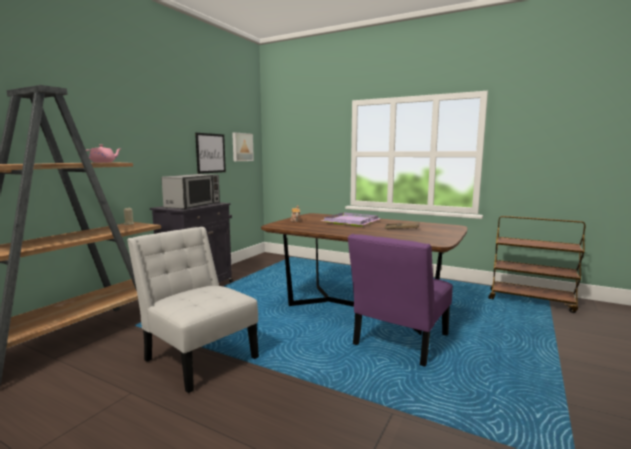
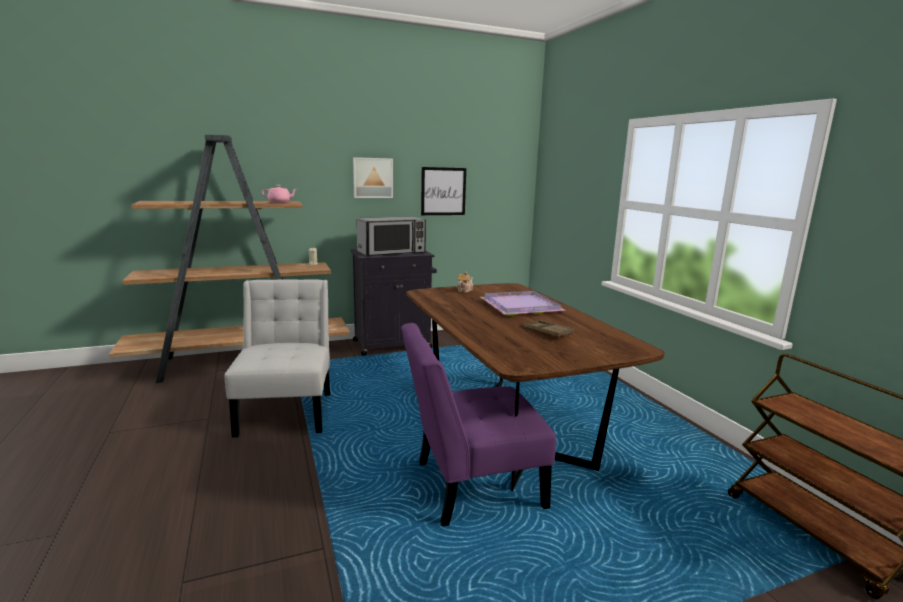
camera: 40 degrees right, 5 degrees up
picture [232,133,254,161] -> picture moved to [353,157,393,198]

